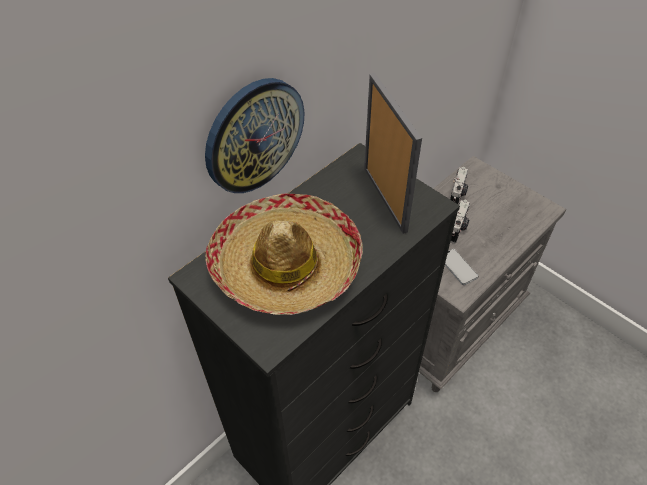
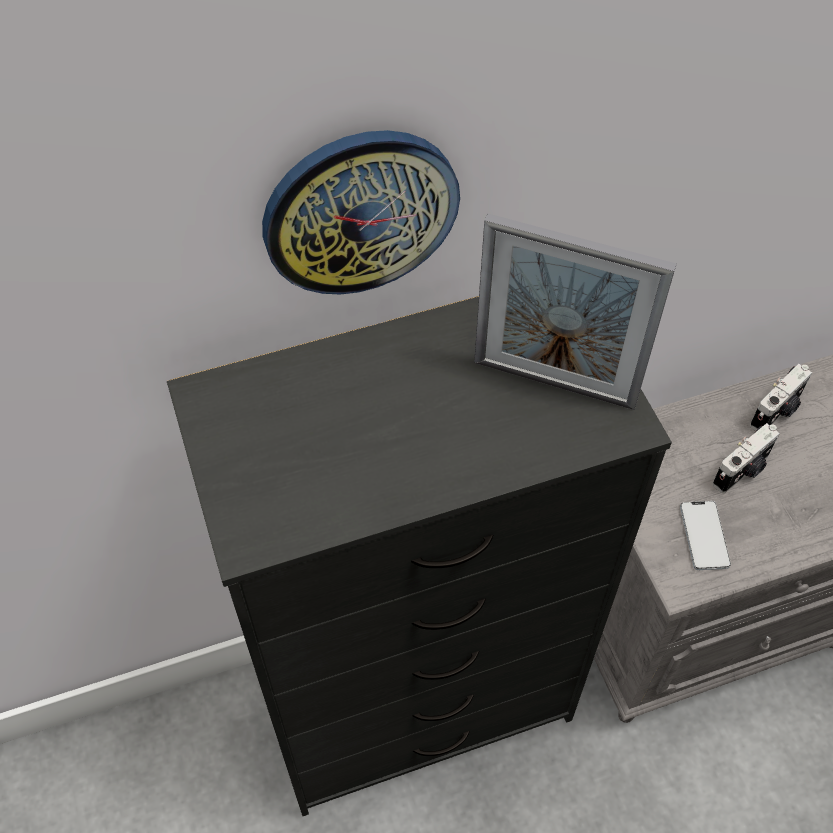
camera: 25 degrees right, 5 degrees up
hat [205,194,363,315] -> none
picture frame [364,73,422,234] -> picture frame turned 105 degrees clockwise [474,214,676,410]

